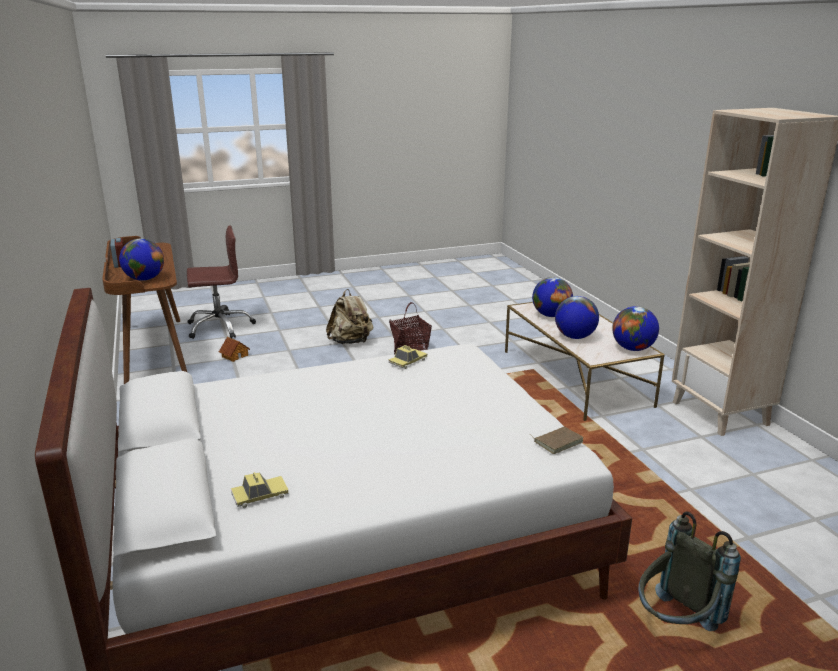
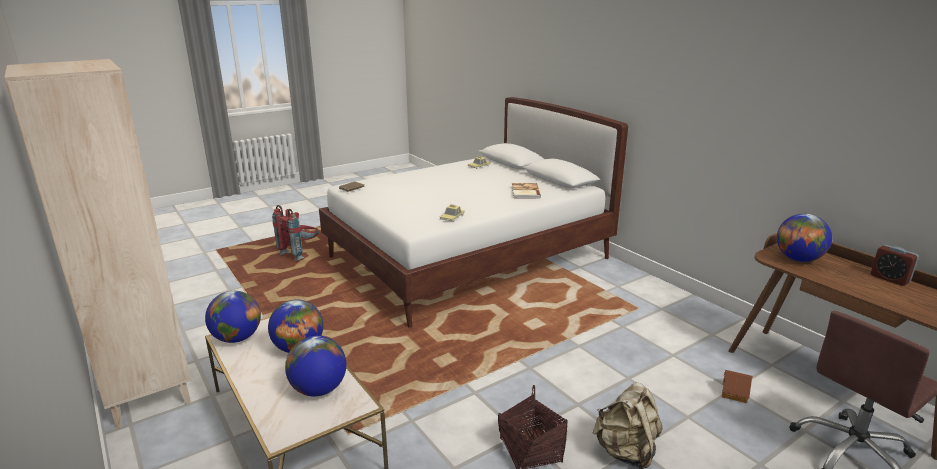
camera: 165 degrees right, 0 degrees up
grey backpack [638,512,741,631] -> red backpack [272,205,319,261]
none -> book [512,183,541,199]

